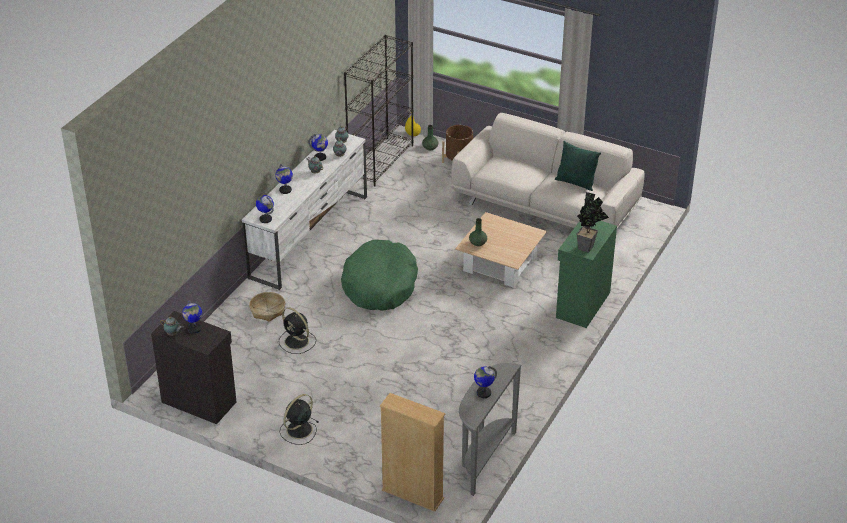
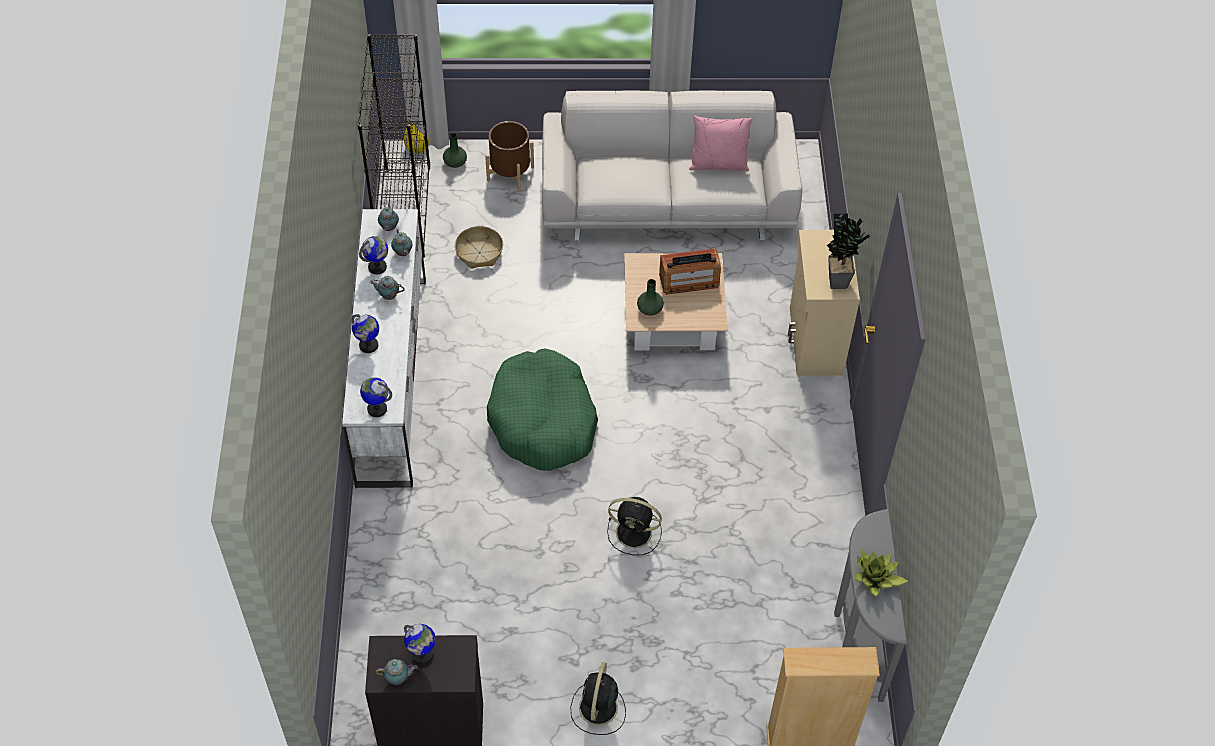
camera: 30 degrees left, 15 degrees up
basket [249,292,285,322] -> basket moved to [455,226,503,269]
black fan [279,308,316,354] -> black fan moved to [607,497,662,555]
globe [474,366,497,398] -> potted plant [853,550,908,596]
green pillow [555,141,601,191] -> pink pillow [689,115,753,171]
green cabinet [556,221,617,328] -> beige cabinet [788,230,860,376]
none -> radio [659,248,721,295]

